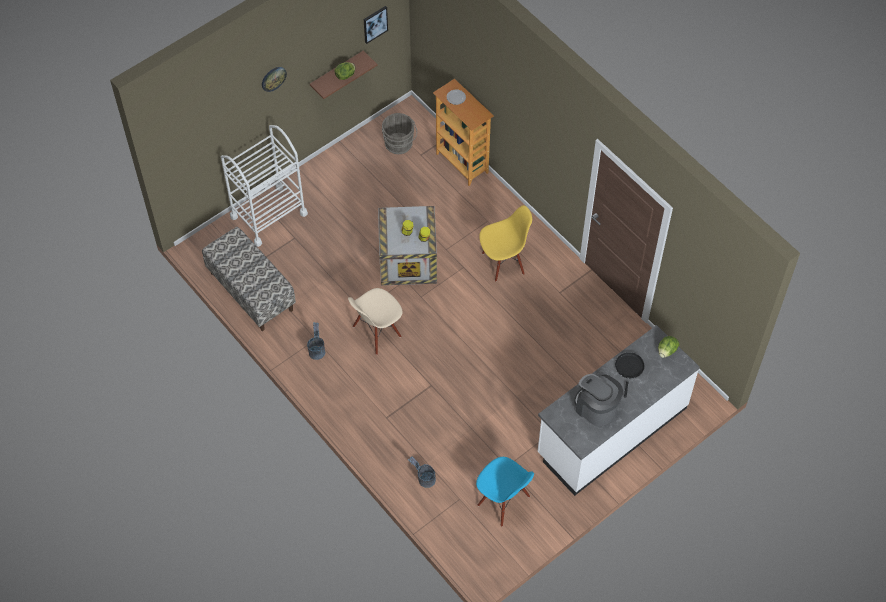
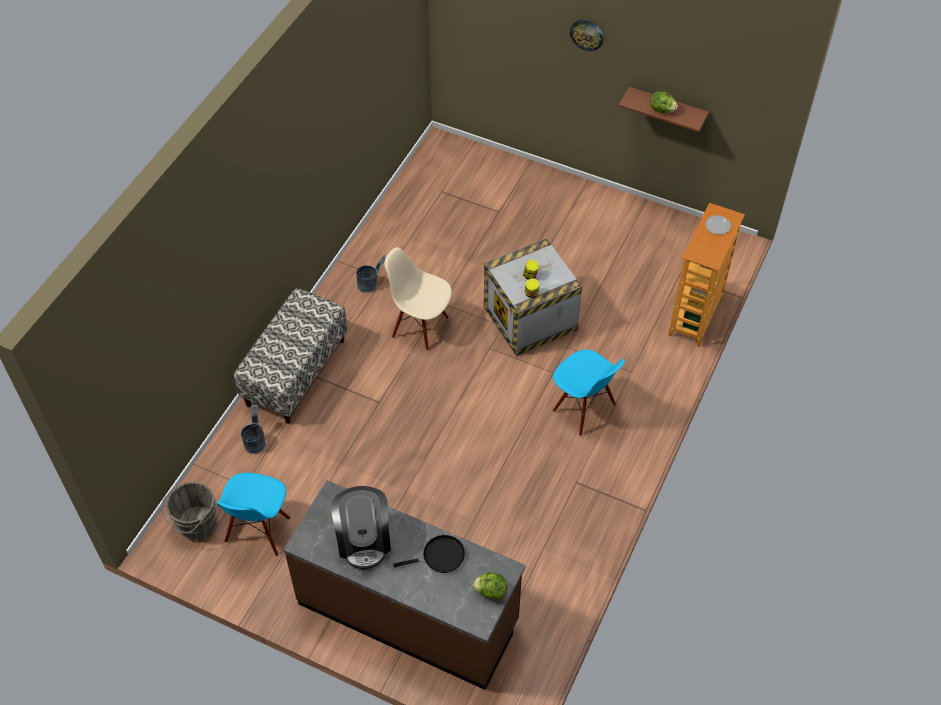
camera: 65 degrees right, 5 degrees down
bench [202,227,296,331] -> bench moved to [234,288,348,424]
white cart [221,125,308,247] -> none
picture [364,6,388,44] -> none
grey bucket [382,113,417,154] -> grey bucket moved to [161,482,218,541]
yellow chair [479,205,532,282] -> blue chair [552,349,625,436]
white counter [538,325,700,496] -> brown counter [283,480,525,690]
coffee machine [574,374,623,426] -> coffee machine turned 150 degrees clockwise [331,486,391,569]

